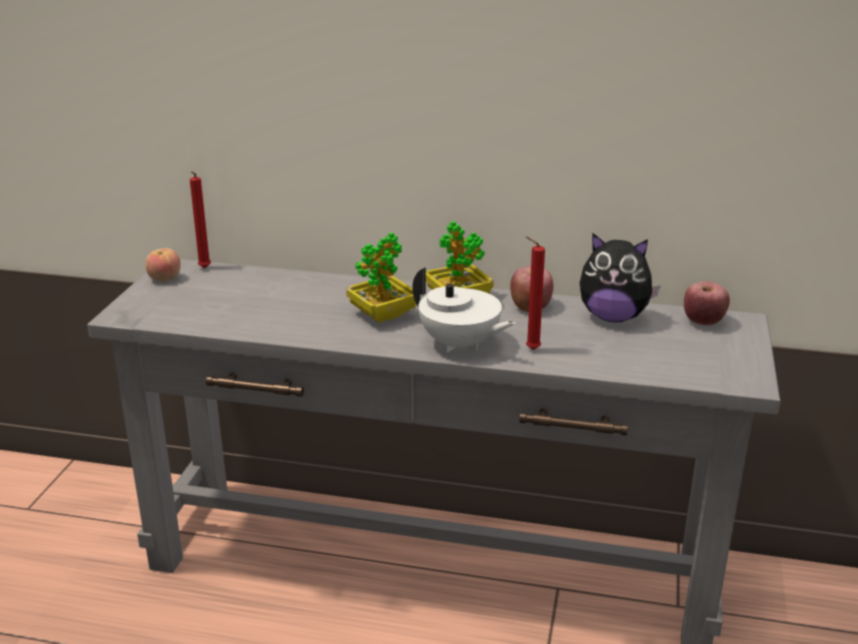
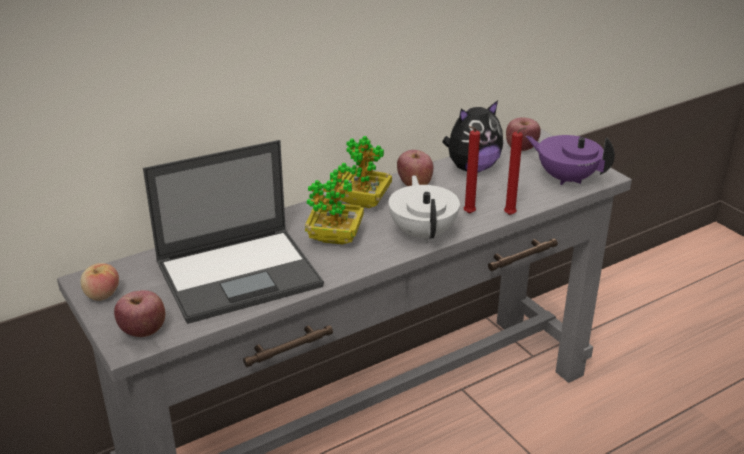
camera: 45 degrees left, 5 degrees up
red candle [190,171,211,268] -> red candle moved to [504,127,527,215]
white teapot [412,267,516,353] -> white teapot turned 90 degrees counterclockwise [389,175,460,243]
none -> apple [114,290,165,337]
none -> laptop [143,140,324,324]
none -> purple teapot [526,135,615,185]

